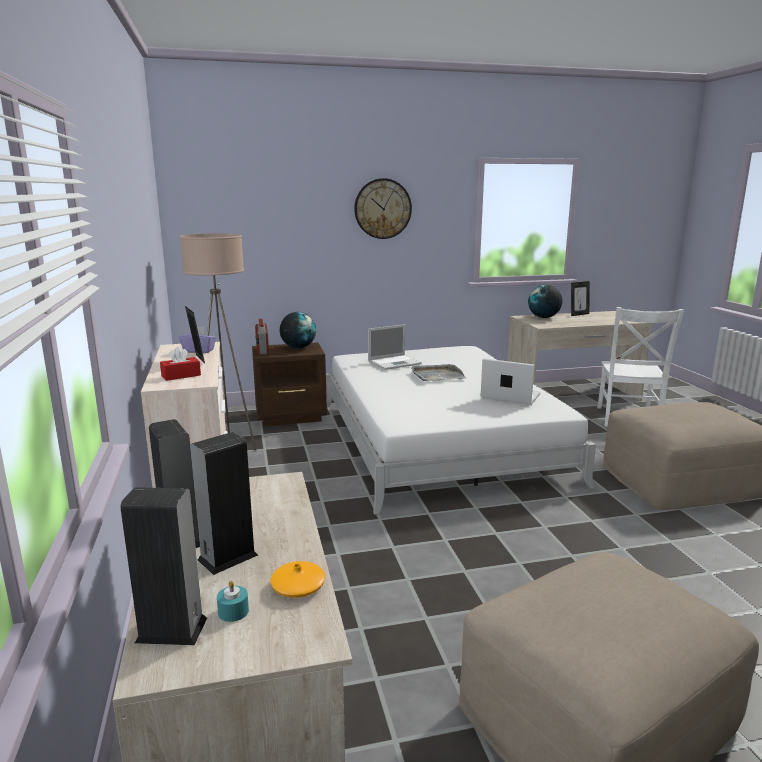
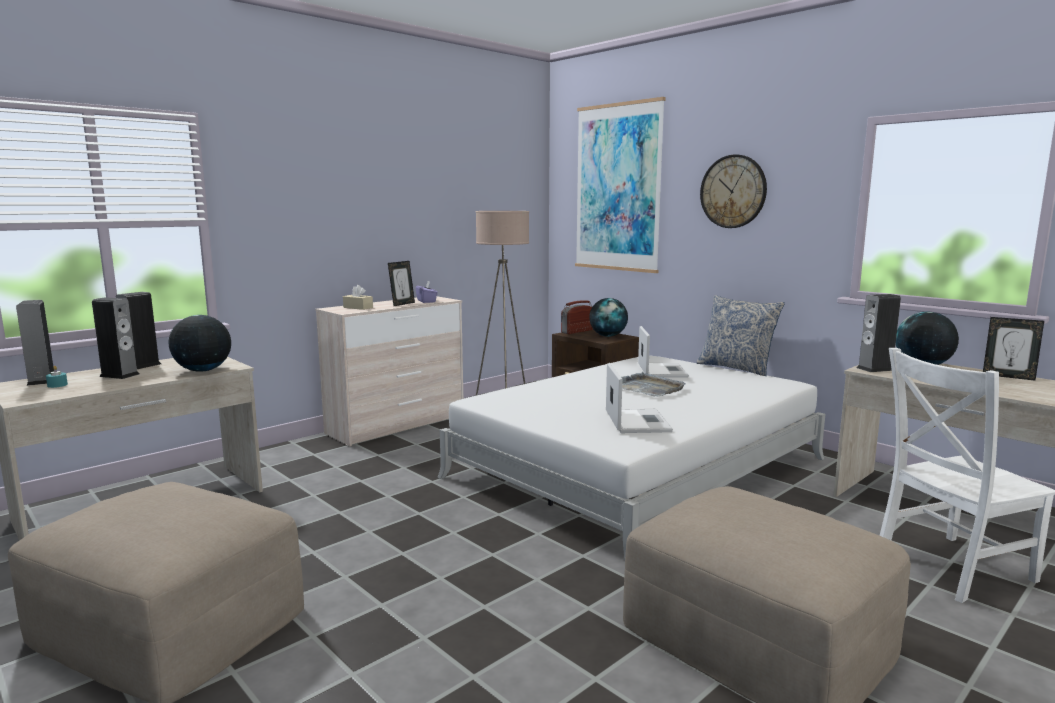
camera: 60 degrees right, 5 degrees down
red tissue box [160,347,201,381] -> beige tissue box [343,285,373,310]
orange vase [270,561,325,598] -> none
laptop [368,324,422,370] -> laptop turned 120 degrees counterclockwise [638,326,689,378]
none -> globe [169,315,231,372]
none -> picture [575,97,666,273]
none -> pillow [696,295,785,376]
none -> speaker [856,294,901,372]

